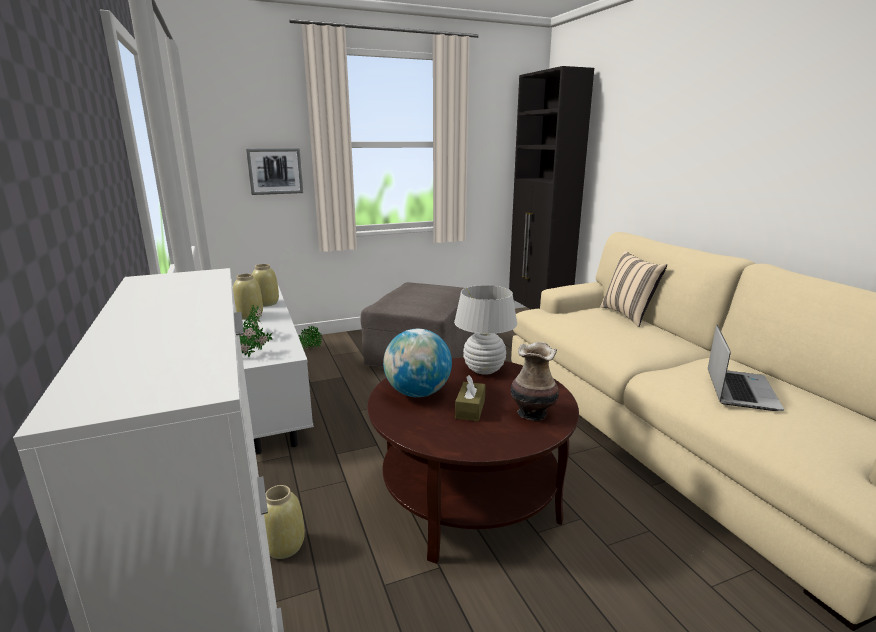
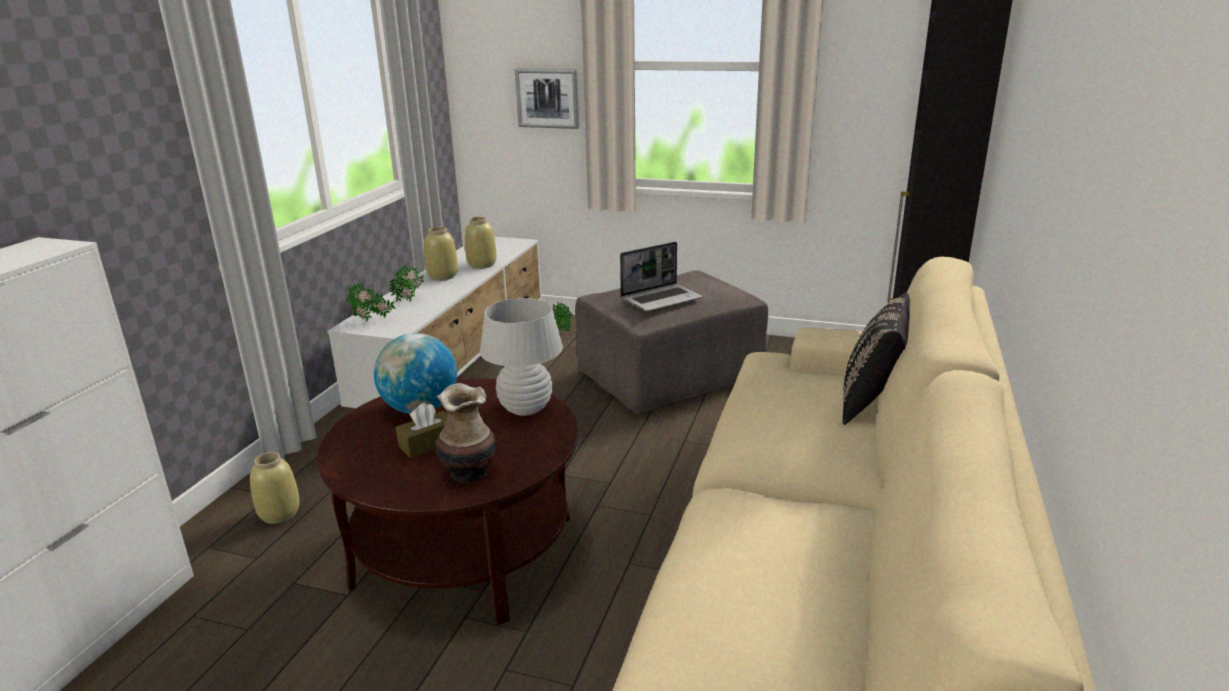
camera: 40 degrees right, 5 degrees up
beige pillow [600,251,667,327] -> black pillow [843,293,910,425]
laptop [708,325,784,411] -> laptop moved to [620,242,703,312]

